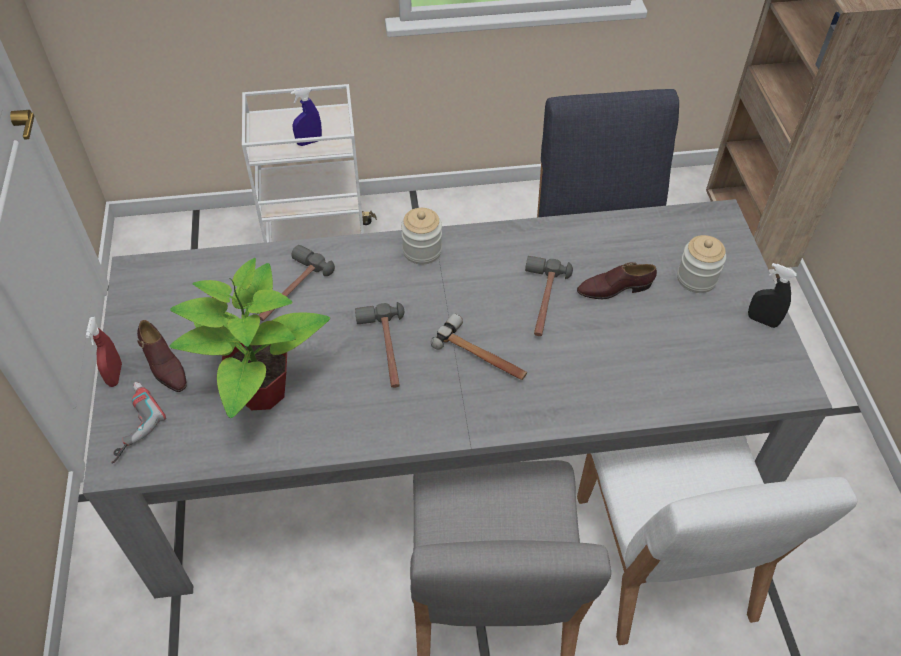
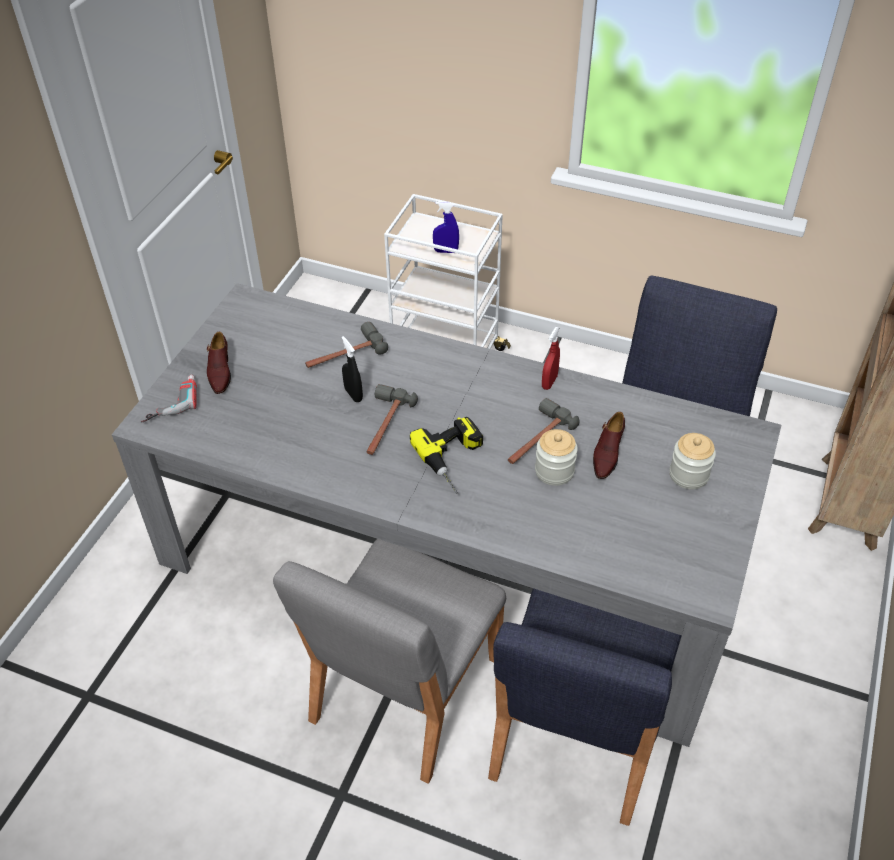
camera: 30 degrees right, 5 degrees down
red spray bottle [86,317,122,387] -> red spray bottle moved to [542,327,560,390]
potted plant [169,258,330,418] -> none
jar [401,208,442,265] -> jar moved to [535,429,578,486]
hammer [431,314,527,380] -> power drill [410,417,483,494]
brown shoe [577,262,657,299] -> brown shoe turned 90 degrees counterclockwise [593,412,625,479]
white chair [577,436,857,645] -> blue chair [488,588,682,826]
black spray bottle [748,263,797,328] -> black spray bottle moved to [342,336,363,402]

